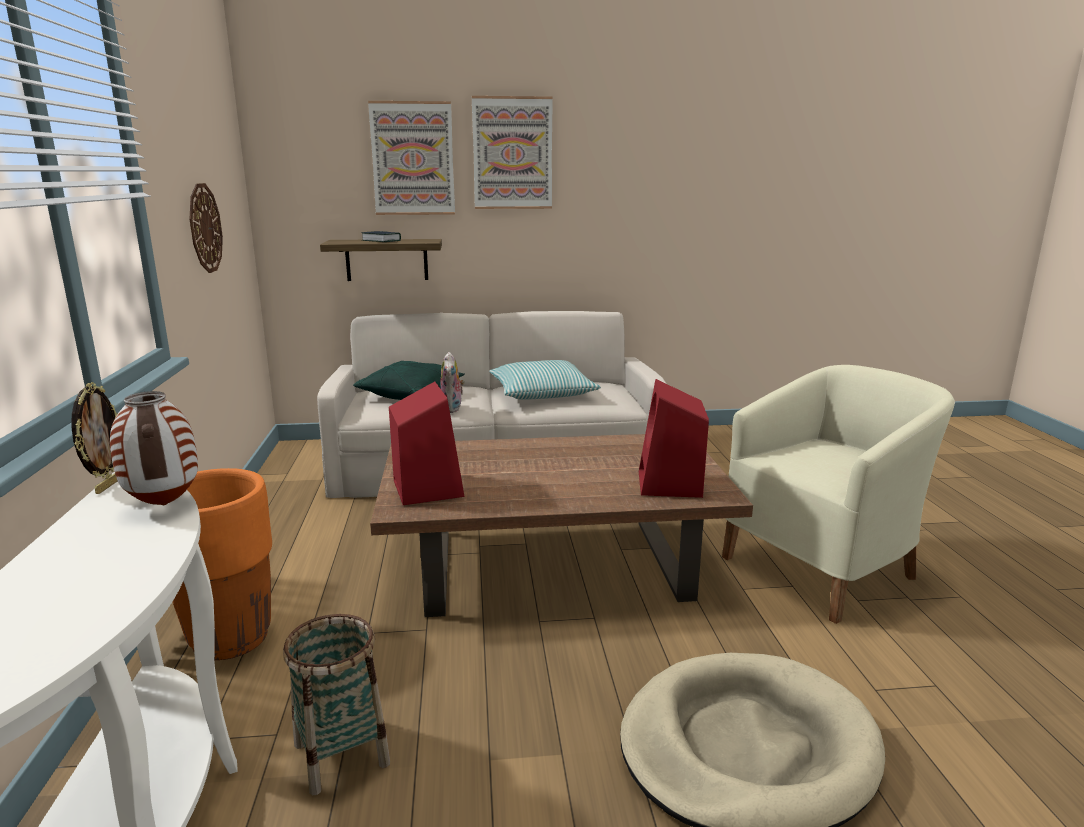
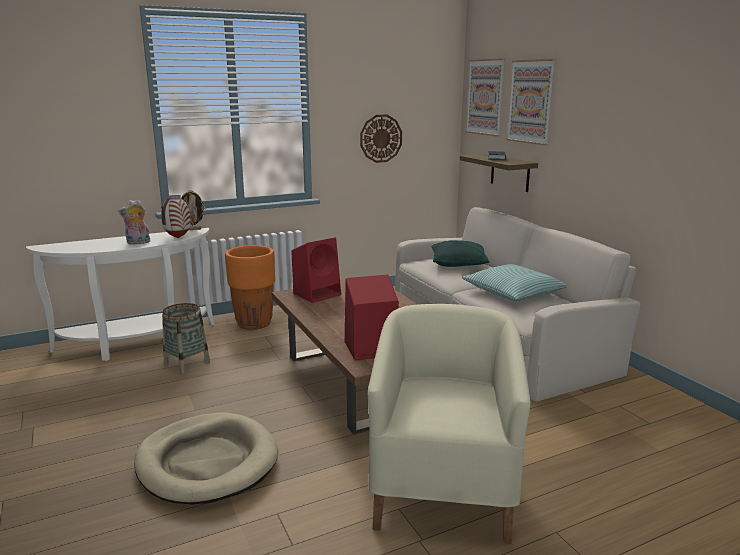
camera: 70 degrees right, 0 degrees up
plush toy [440,352,465,413] -> plush toy moved to [118,199,150,245]
picture [472,96,552,209] -> picture moved to [466,58,505,137]
beige armchair [722,365,955,624] -> beige armchair turned 120 degrees counterclockwise [368,304,530,544]

